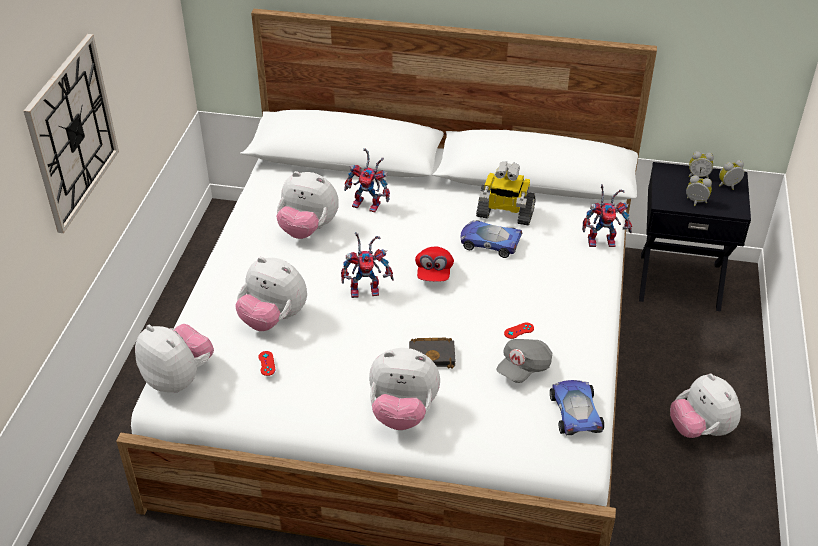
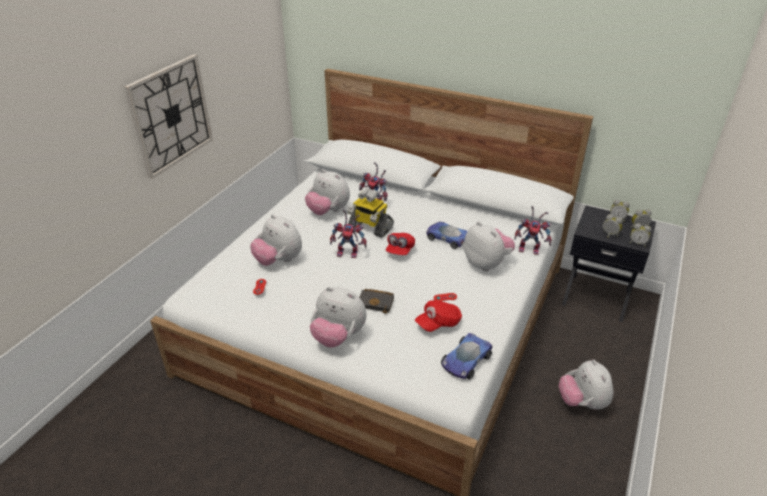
camera: 15 degrees right, 5 degrees down
plush toy [135,324,214,393] -> plush toy moved to [464,221,515,271]
toy robot [476,161,536,226] -> toy robot moved to [347,188,394,238]
grey cap [497,339,552,383] -> red cap [415,300,462,332]
toy car [550,380,604,435] -> toy car turned 150 degrees counterclockwise [441,333,492,380]
none -> alarm clock [629,223,651,247]

